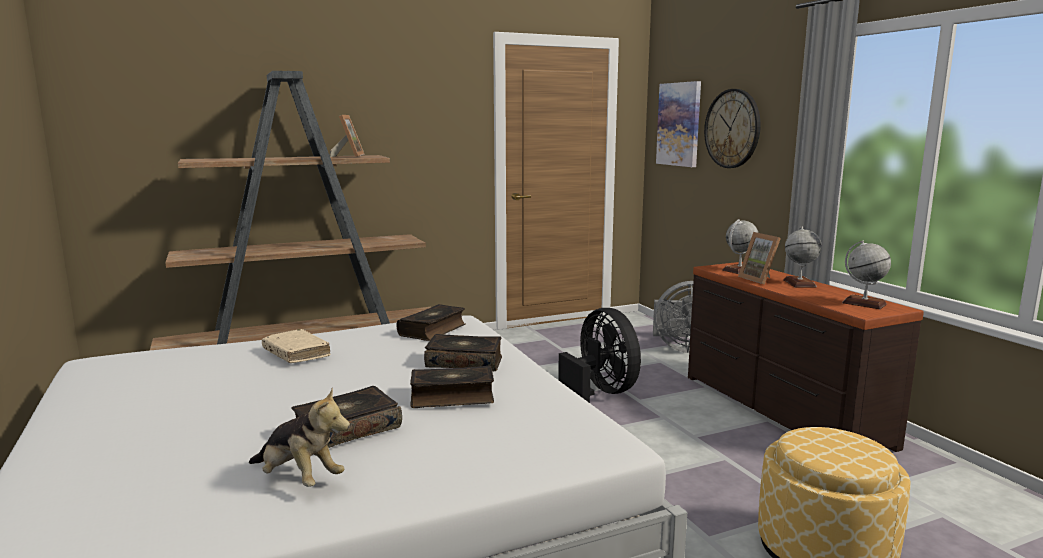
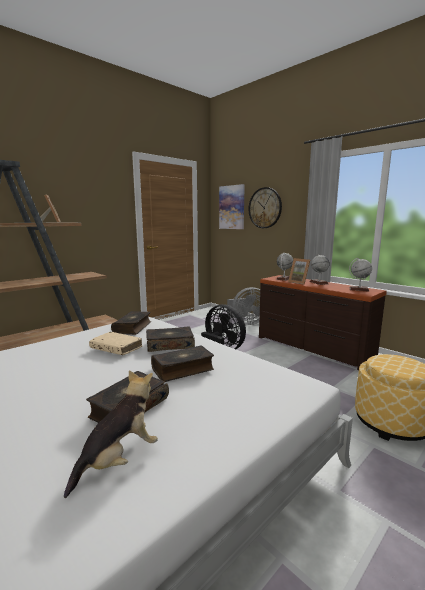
camera: 20 degrees left, 0 degrees up
plush toy [249,388,350,487] -> plush toy turned 60 degrees counterclockwise [64,370,158,498]
beige book [262,329,331,363] -> beige book moved to [89,332,142,355]

